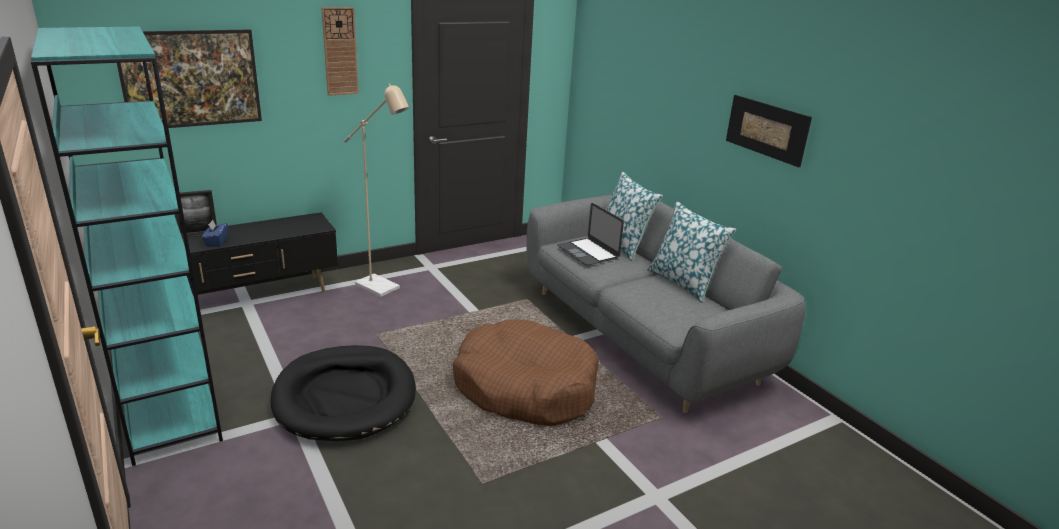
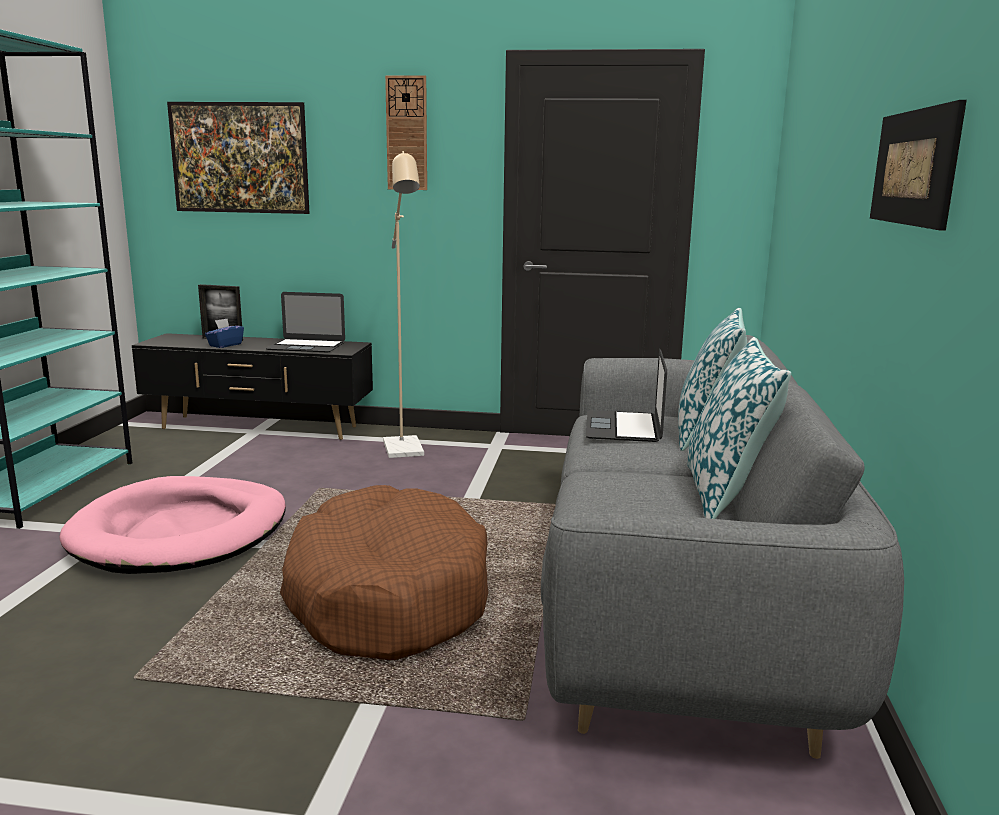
camera: 40 degrees right, 10 degrees down
black dog bed [271,345,416,441] -> pink dog bed [59,476,286,574]
none -> laptop [266,292,345,352]

